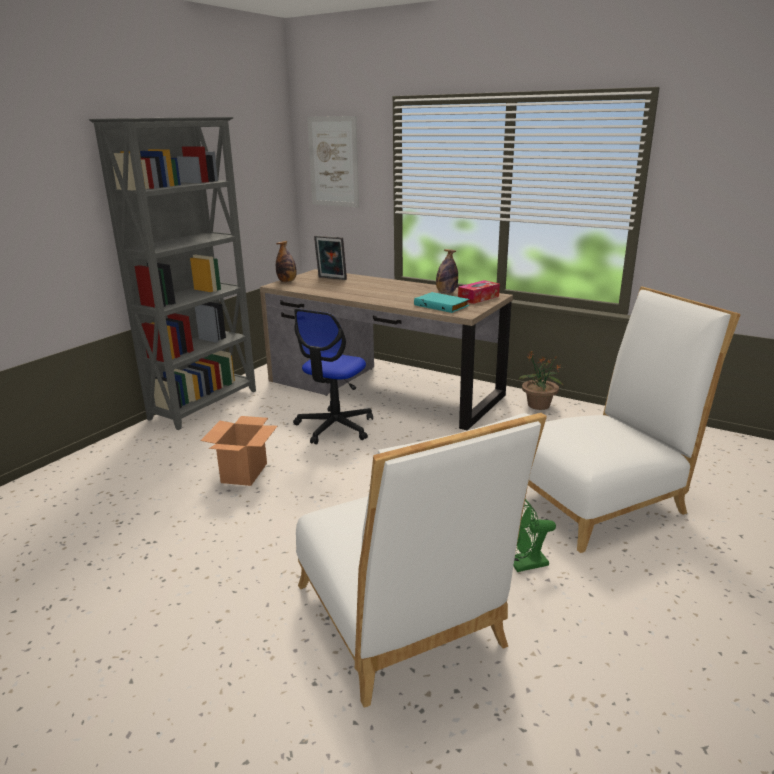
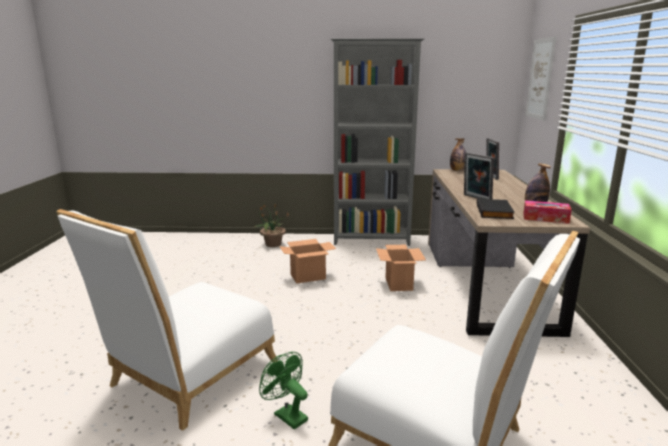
camera: 60 degrees right, 5 degrees down
office chair [293,309,373,444] -> cardboard box [376,245,426,291]
turquoise book [414,292,469,313] -> black book [477,198,515,219]
potted plant [519,351,564,410] -> potted plant moved to [253,204,289,247]
none -> picture frame [464,153,494,199]

